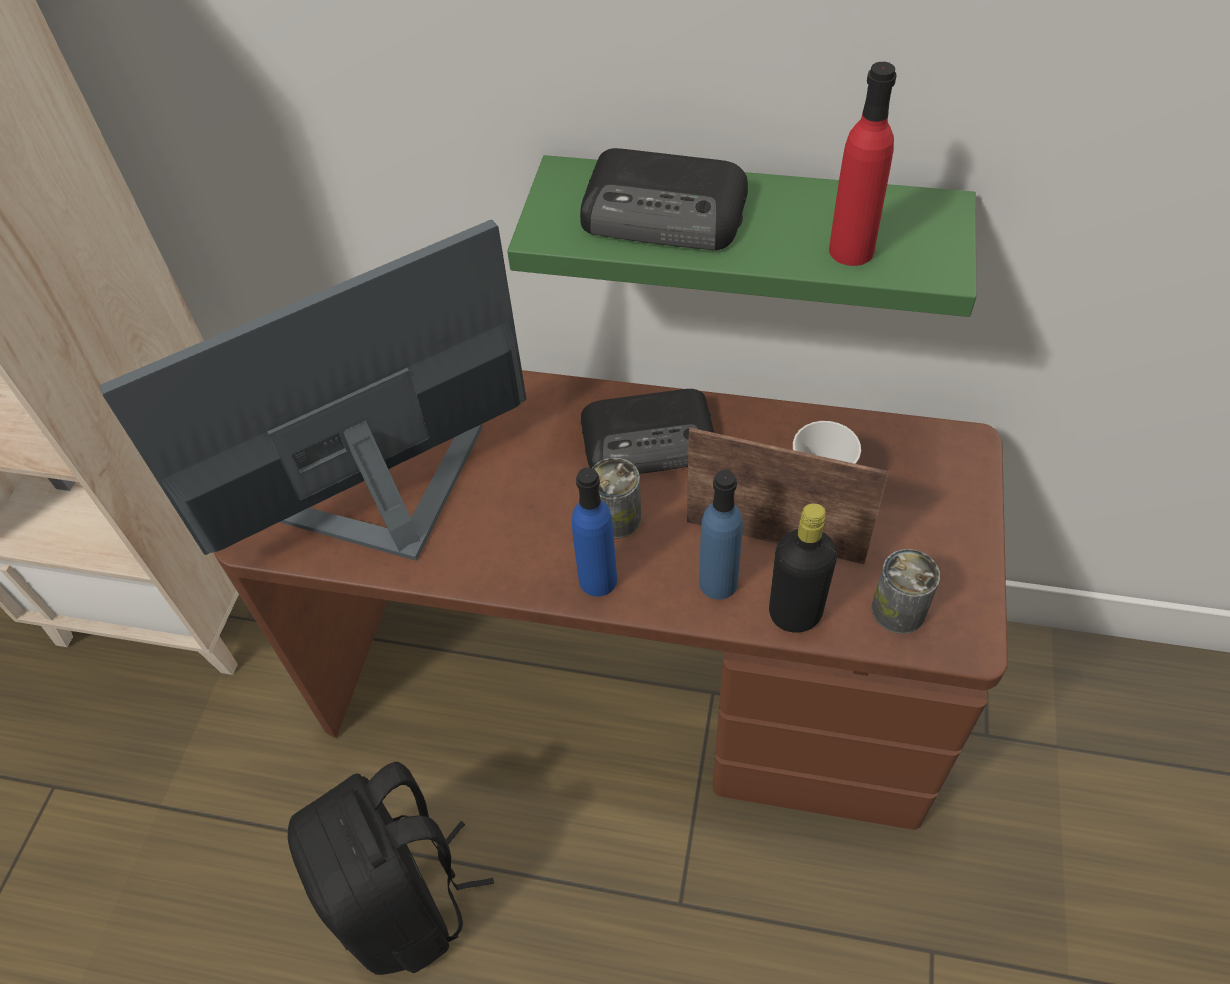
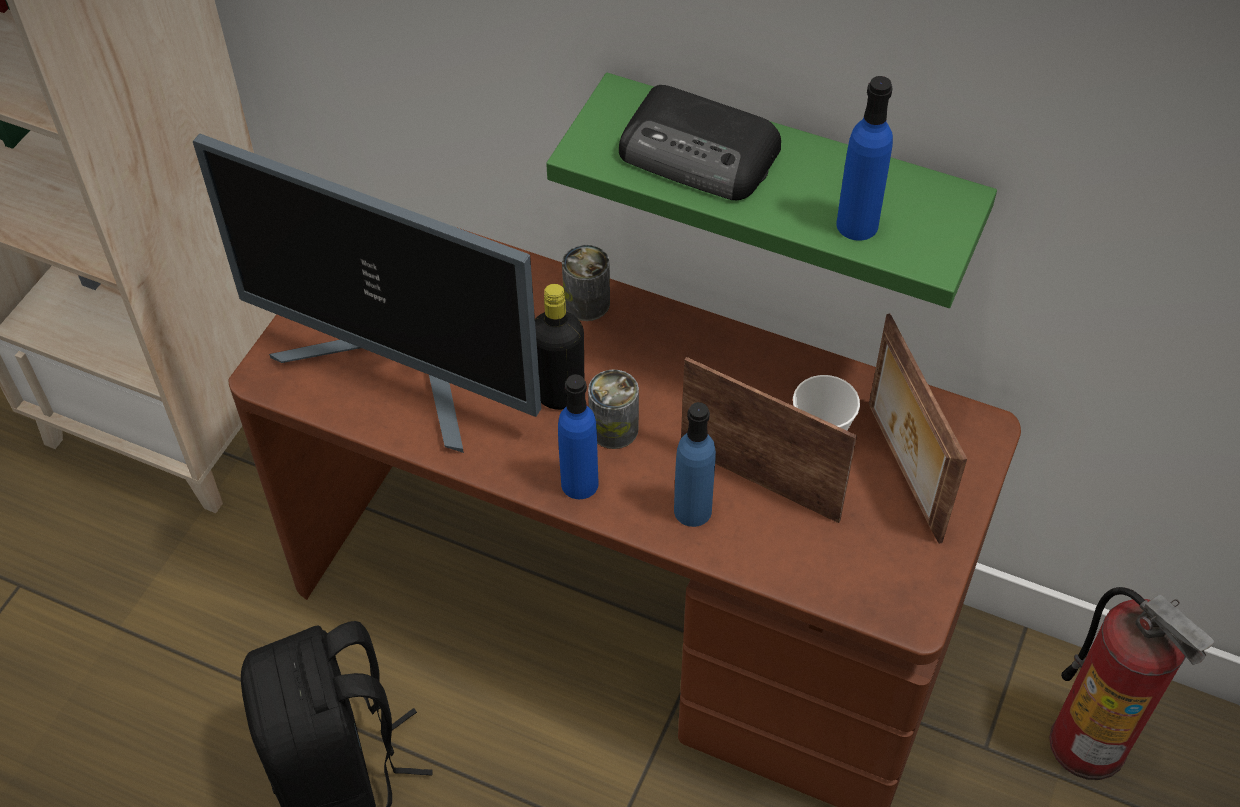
camera: 10 degrees right, 0 degrees up
monitor [99,220,527,561] -> monitor turned 135 degrees counterclockwise [193,134,541,453]
radio [581,389,714,474] -> none
black bottle [769,503,837,633] -> black bottle moved to [535,284,584,410]
red bottle [829,62,896,266] -> blue bottle [836,76,893,241]
can [872,549,940,634] -> can moved to [562,245,610,321]
none -> picture frame [869,313,967,544]
none -> fire extinguisher [1049,587,1215,780]

